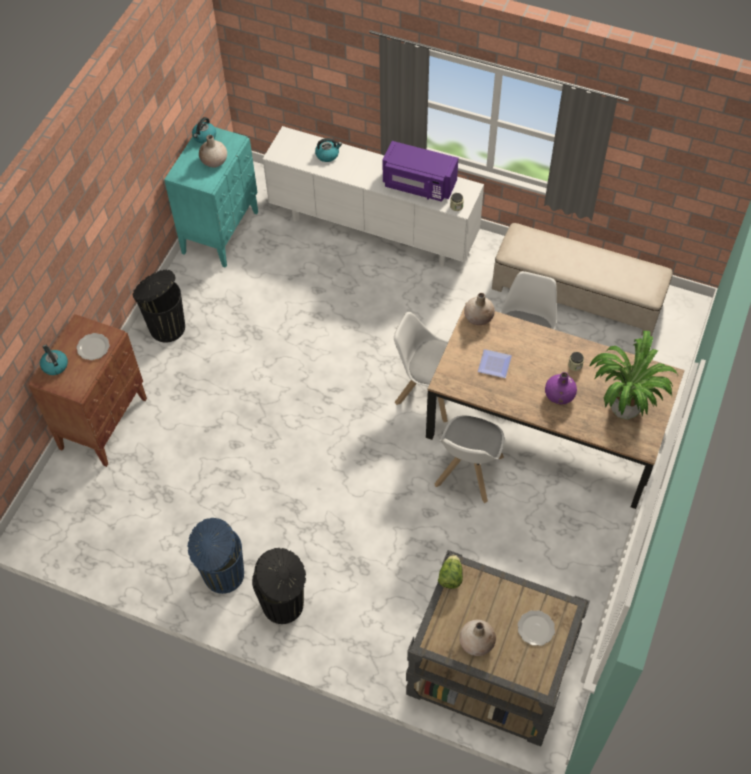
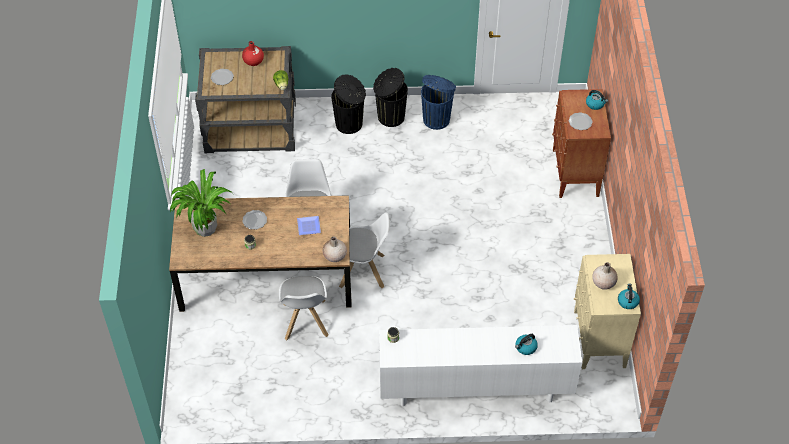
camera: 155 degrees right, 5 degrees down
black trash can [133,270,185,343] -> black trash can moved to [331,74,366,134]
turquoise dresser [164,127,258,268] -> beige dresser [574,254,641,369]
purple microwave [382,141,458,202] -> none
beige vase [459,620,496,656] -> red vase [242,41,264,66]
beige bench [492,223,673,336] -> none
purple vase [545,372,577,405] -> plate [242,210,267,230]

